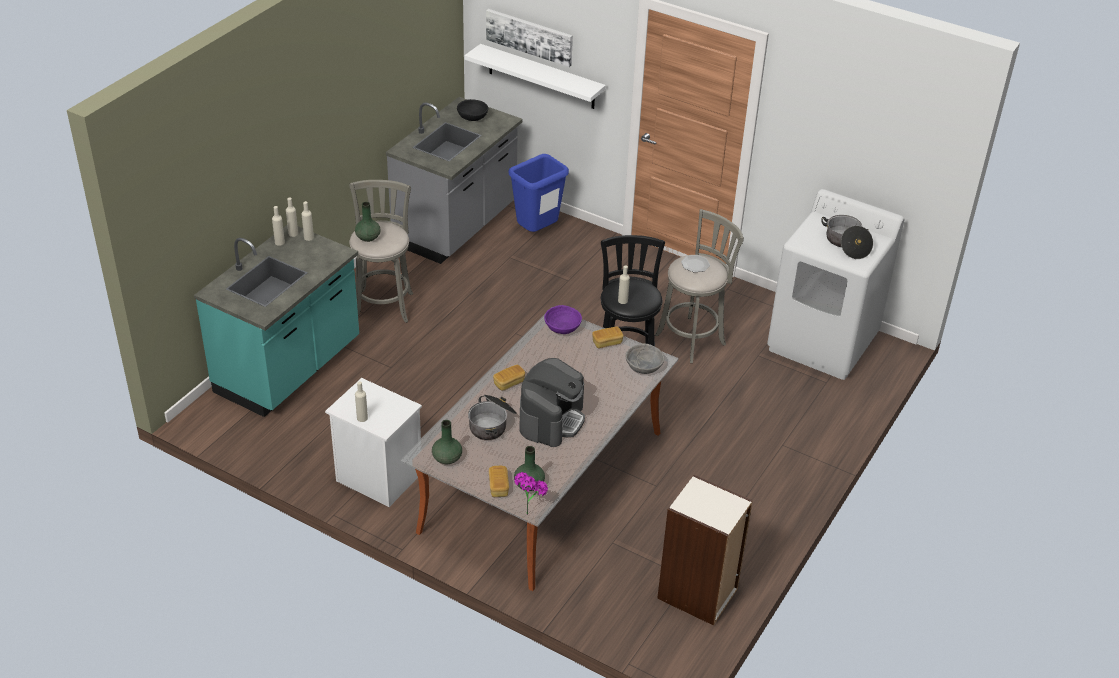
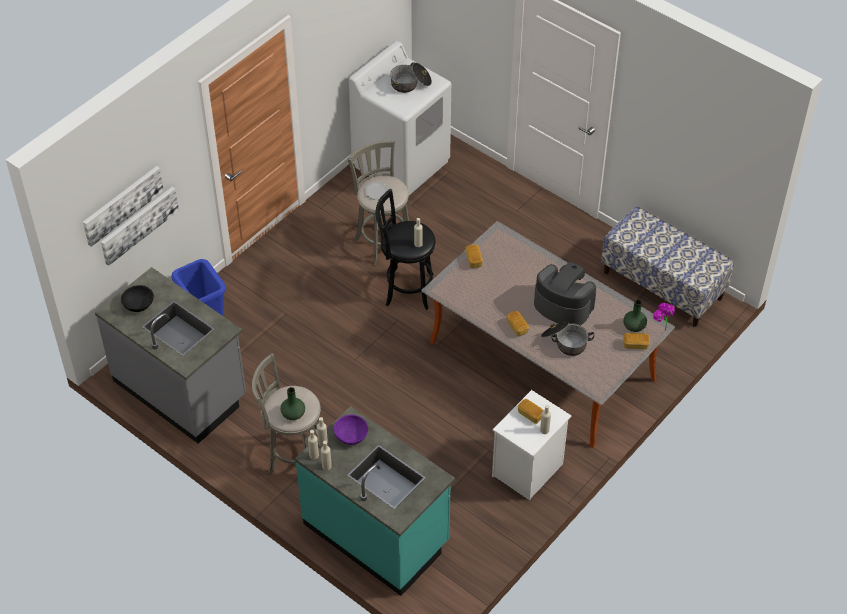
camera: 80 degrees left, 10 degrees up
green vase [432,420,462,464] -> none
white shelf [464,44,606,109] -> picture [101,187,179,266]
purple bowl [544,305,582,334] -> purple bowl moved to [334,415,368,445]
grey bowl [626,344,664,374] -> none
bookcase [657,475,753,626] -> bench [601,206,734,327]
none -> bread [518,399,544,424]

